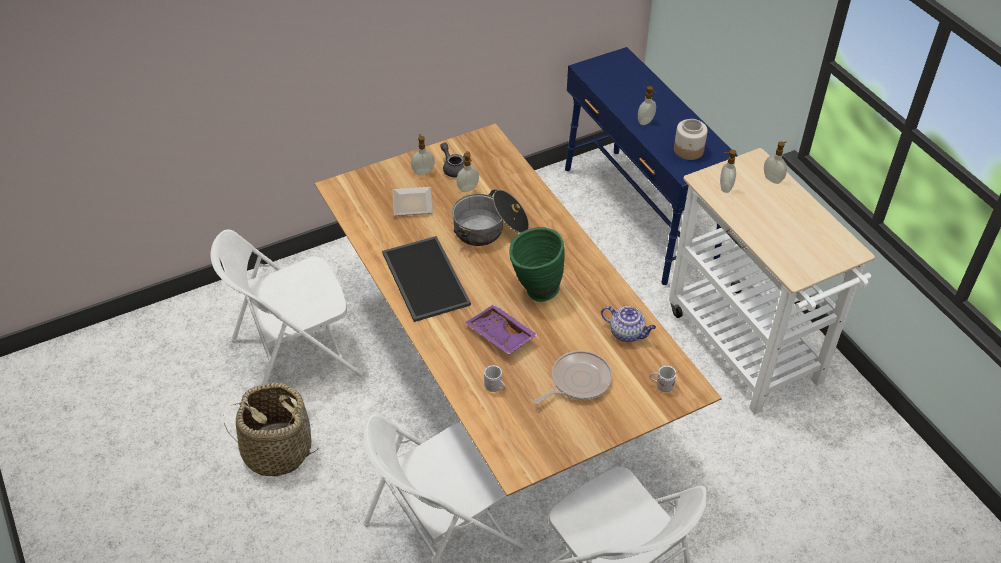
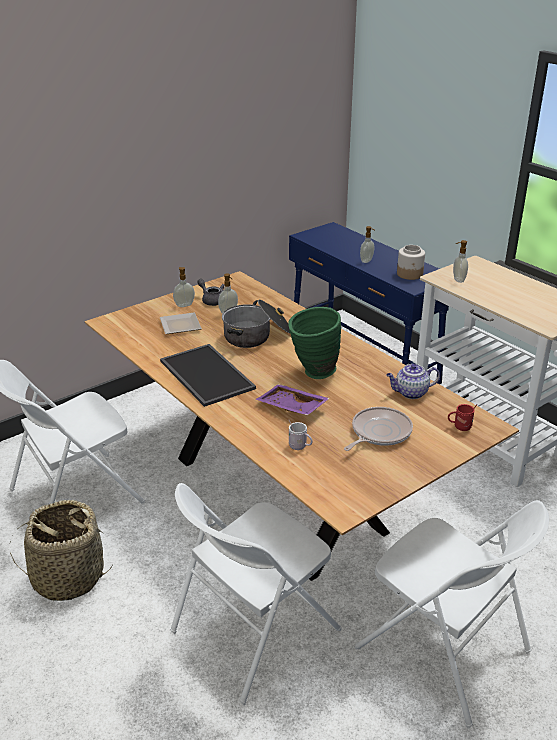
camera: 10 degrees left, 15 degrees down
teapot [601,306,656,342] -> teapot turned 150 degrees clockwise [386,364,440,399]
white mug [650,366,679,392] -> red mug [448,404,477,431]
soap dispenser [764,141,787,184] -> none

